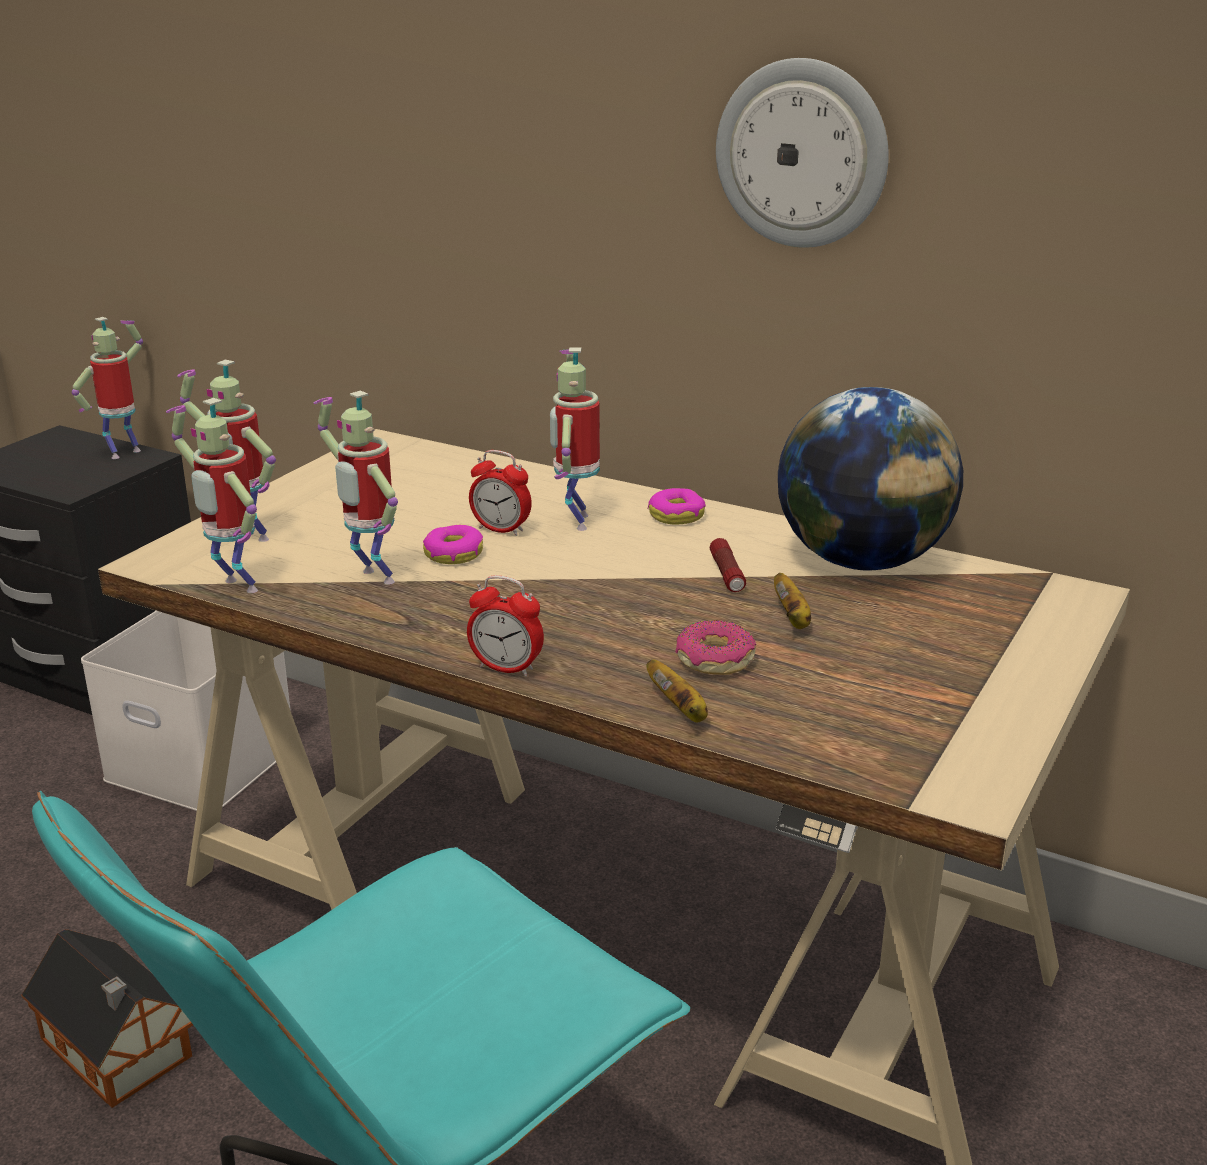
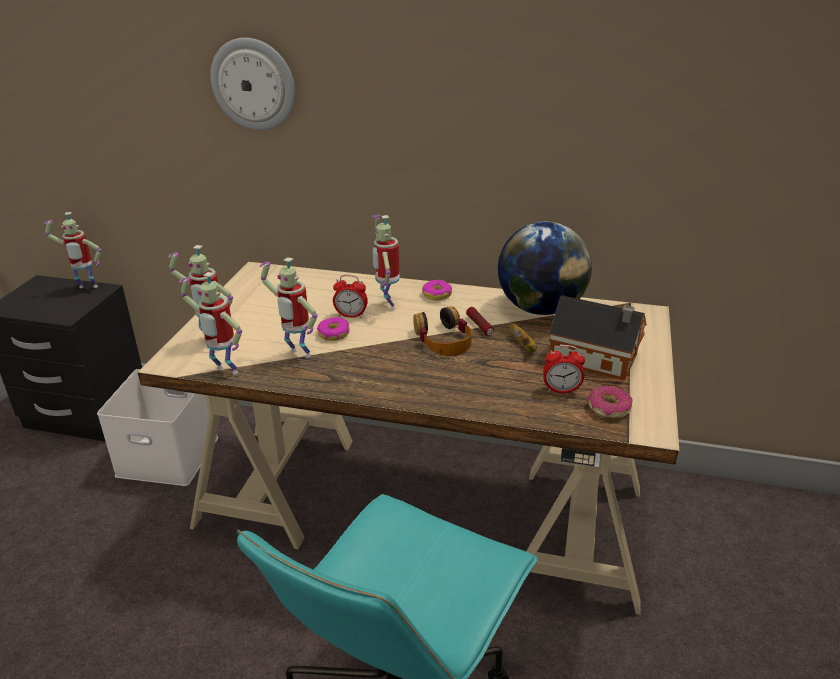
camera: 15 degrees left, 5 degrees up
toy house [21,929,193,1108] -> toy house moved to [549,295,646,380]
toy robot [72,317,143,459] -> toy robot turned 120 degrees counterclockwise [44,212,101,288]
alarm clock [467,575,544,676] -> alarm clock moved to [543,345,585,394]
banana [646,659,708,723] -> none
donut [675,620,756,675] -> donut moved to [587,386,633,418]
wall clock [716,58,889,248] -> wall clock moved to [210,38,295,130]
none -> headphones [413,306,472,356]

